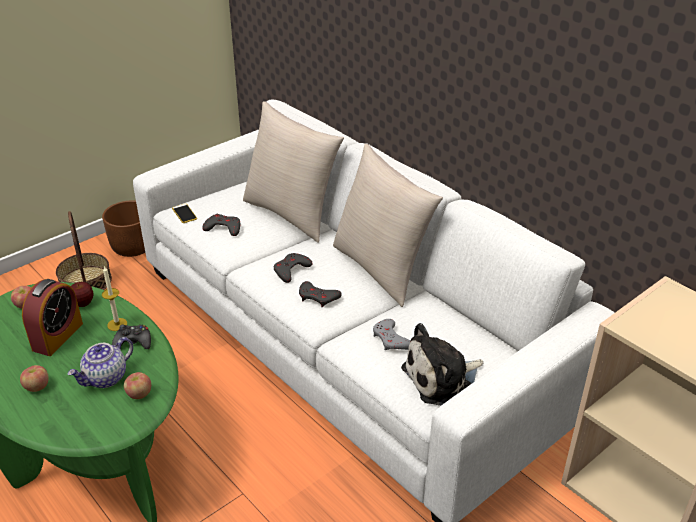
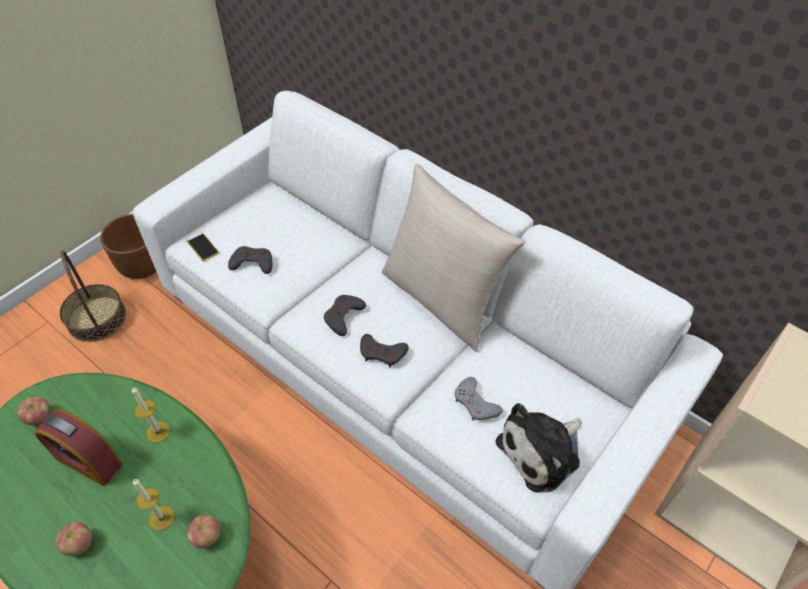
camera: 10 degrees left, 15 degrees up
alarm clock [22,279,83,356] -> alarm clock turned 105 degrees clockwise [34,409,122,486]
teapot [68,337,133,388] -> candle [133,479,175,531]
apple [71,282,94,307] -> none
black game controller [112,324,151,349] -> none
beige pillow [243,101,344,243] -> none

